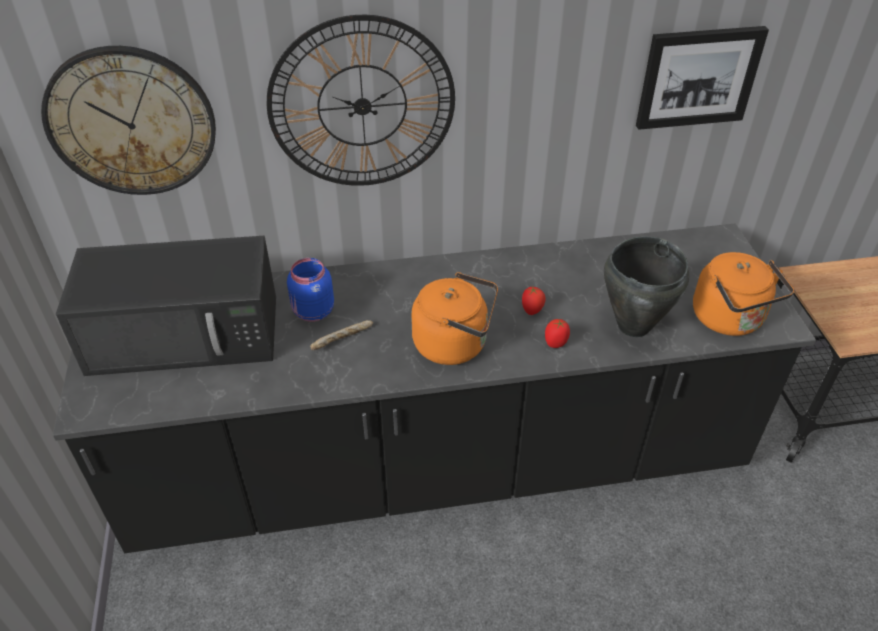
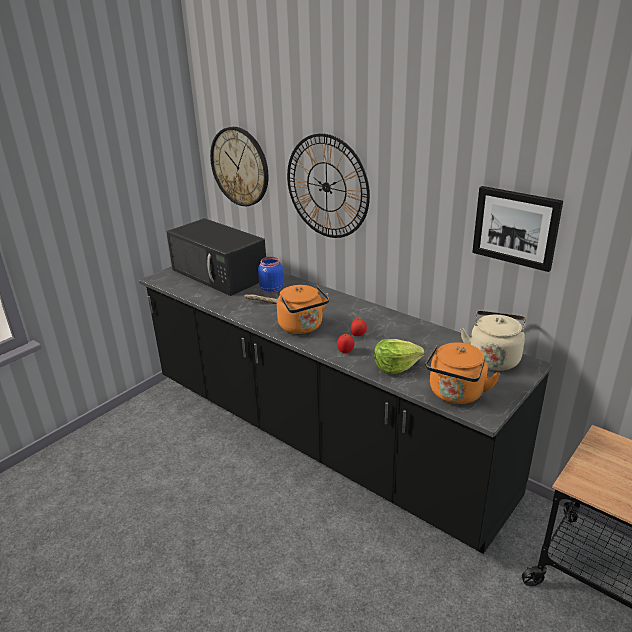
camera: 50 degrees right, 15 degrees down
black cooking pot [604,236,689,337] -> lettuce [374,339,424,374]
none -> beige kettle [460,311,526,371]

